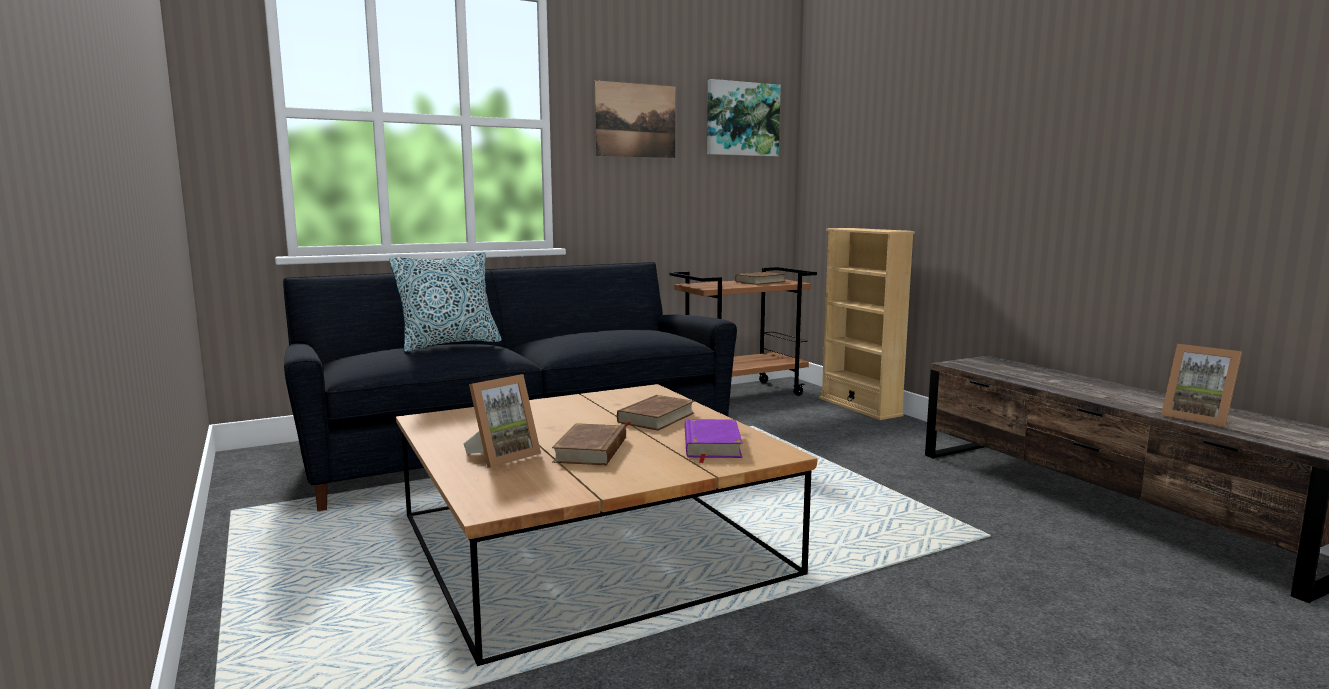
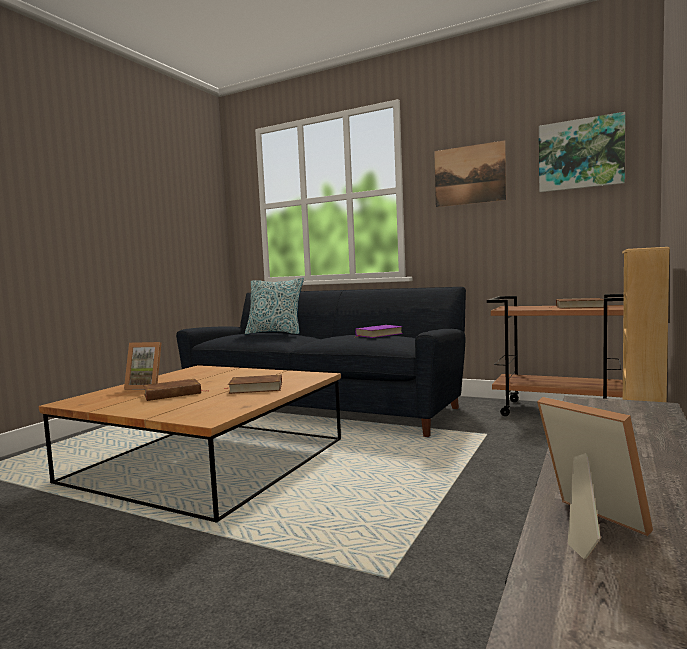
camera: 55 degrees right, 5 degrees down
purple book [685,419,743,463] -> purple book moved to [355,325,403,338]
picture frame [1161,344,1242,427] -> picture frame turned 135 degrees clockwise [537,397,653,559]

